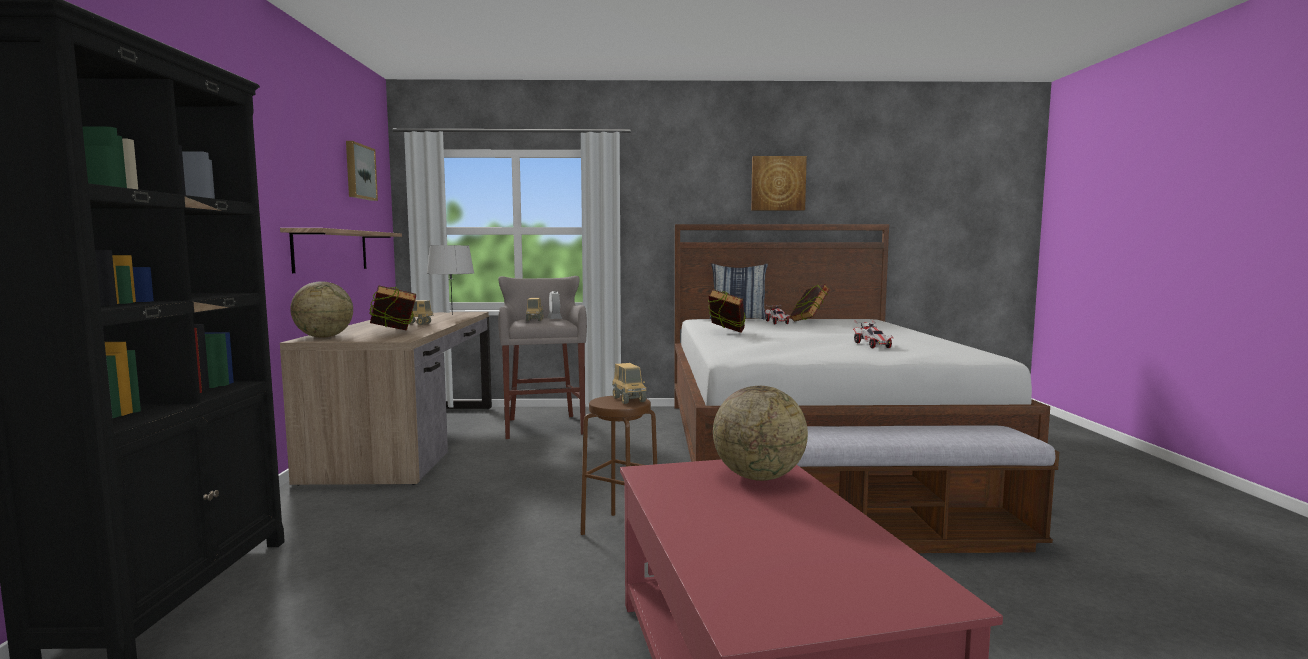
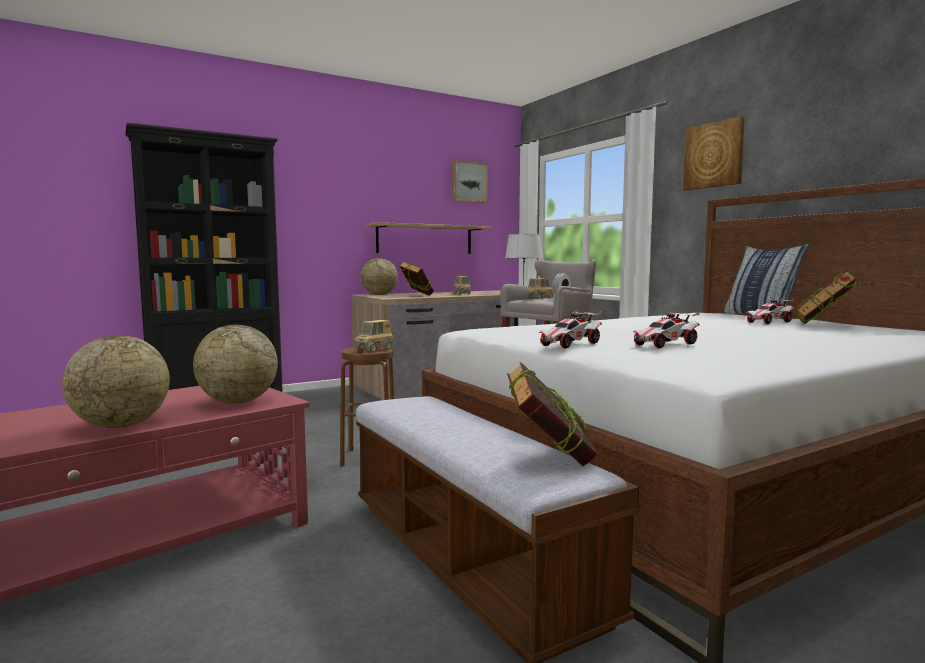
camera: 60 degrees right, 0 degrees up
book [708,289,746,333] -> book moved to [507,362,598,466]
picture [751,156,807,211] -> picture moved to [683,116,745,191]
none -> globe [62,335,170,428]
none -> toy car [539,309,602,349]

